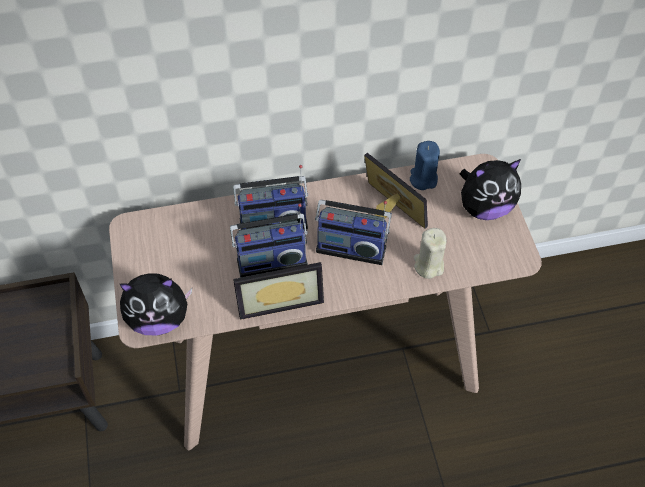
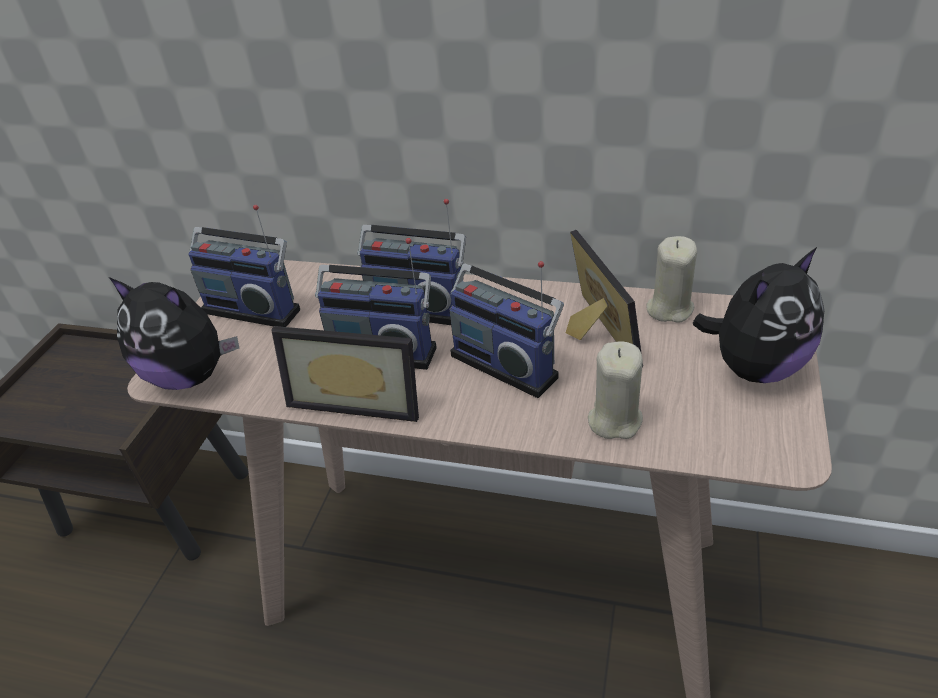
camera: 30 degrees right, 15 degrees down
blue candle [410,141,440,190] -> beige candle [646,236,697,323]
plush toy [460,159,521,220] -> plush toy turned 45 degrees counterclockwise [693,247,825,383]
none -> radio [188,205,300,327]

